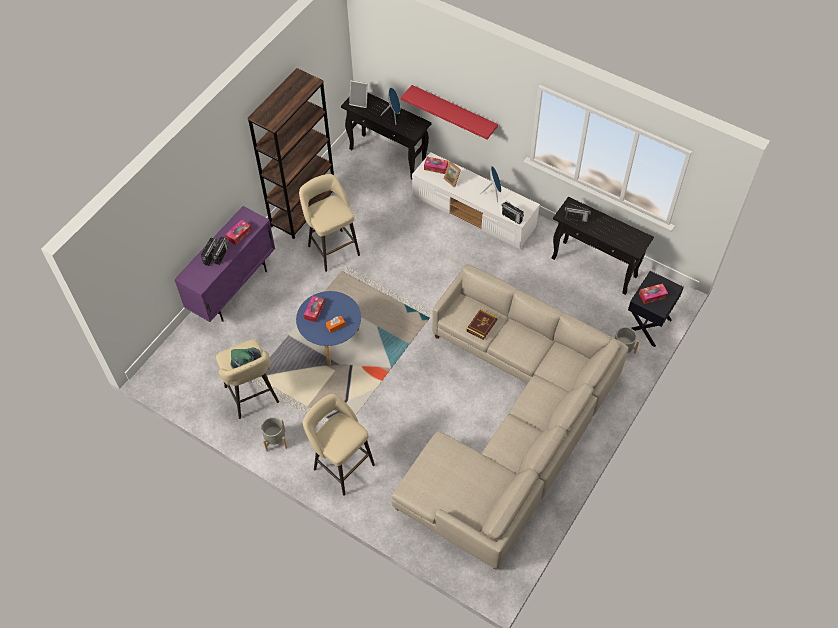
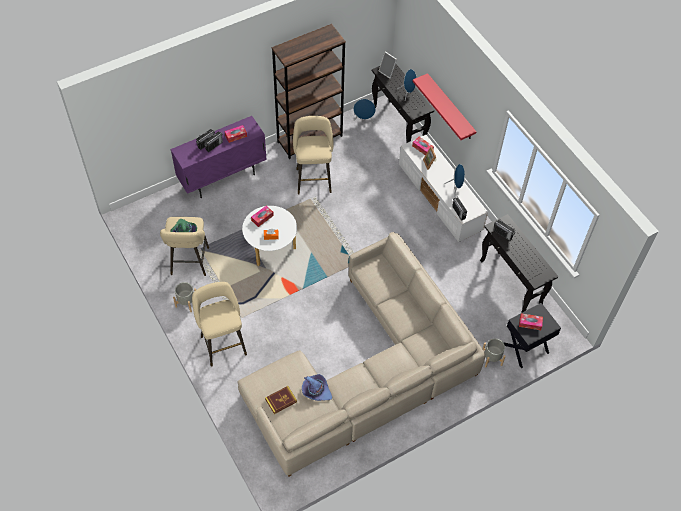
camera: 25 degrees right, 0 degrees up
blue coffee table [296,291,361,366] -> white coffee table [242,206,297,266]
book [466,309,498,340] -> book moved to [265,386,297,414]
none -> purple hat [302,374,332,401]
none -> blue speaker [353,99,376,123]

